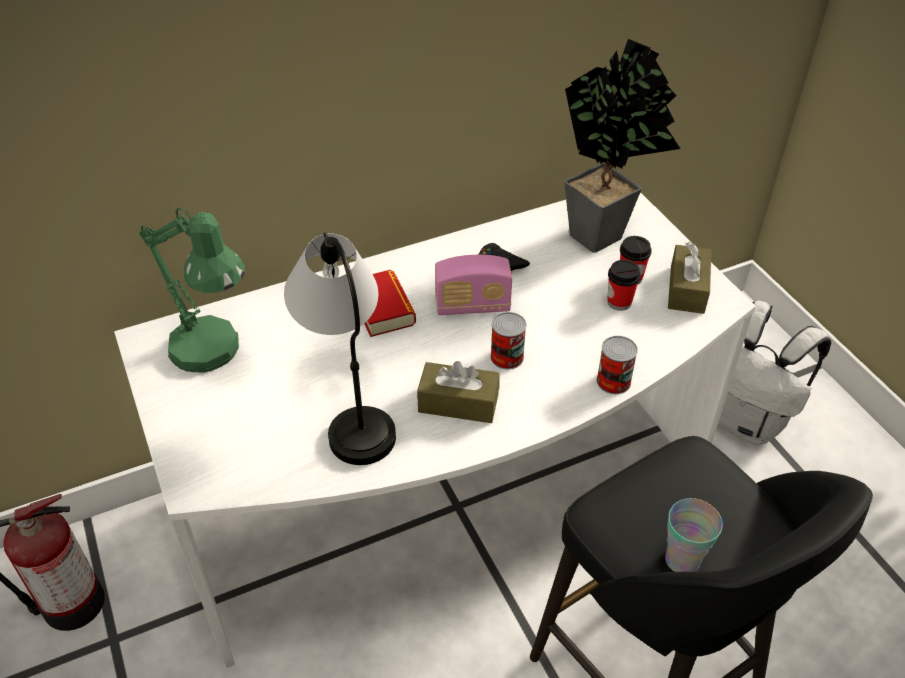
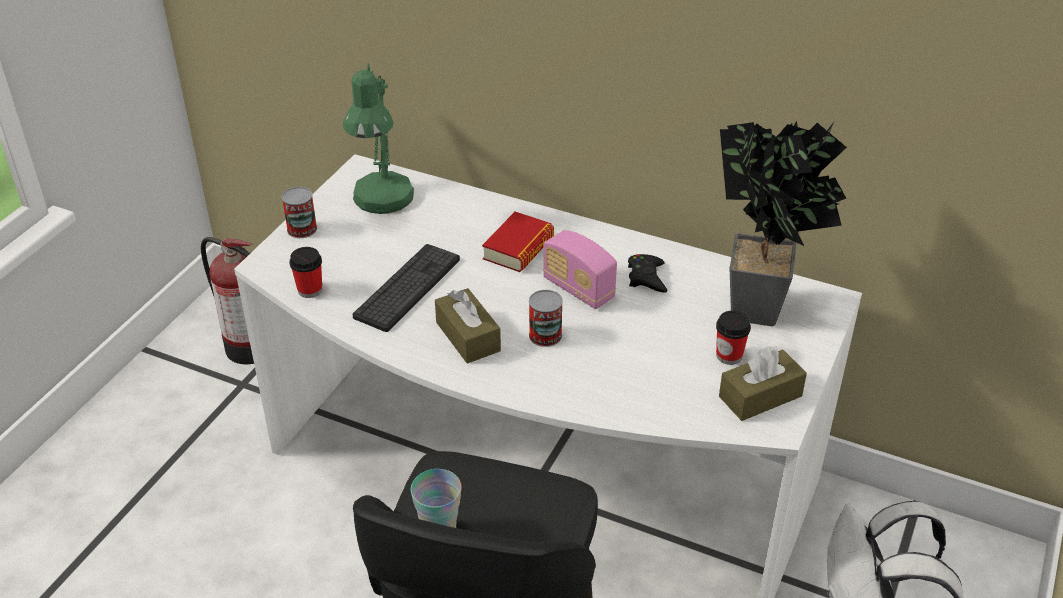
camera: 50 degrees right, 5 degrees down
table lamp [284,232,396,465] -> keyboard [352,244,460,332]
can [597,336,638,394] -> can moved to [282,187,317,238]
cup [607,260,641,311] -> cup moved to [289,247,322,298]

